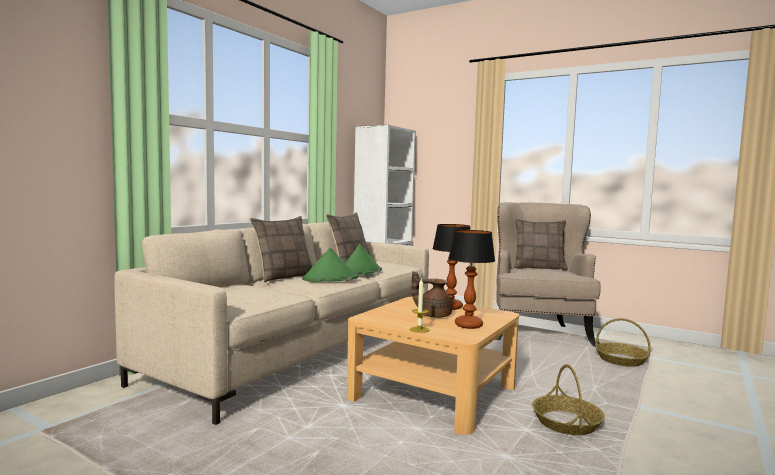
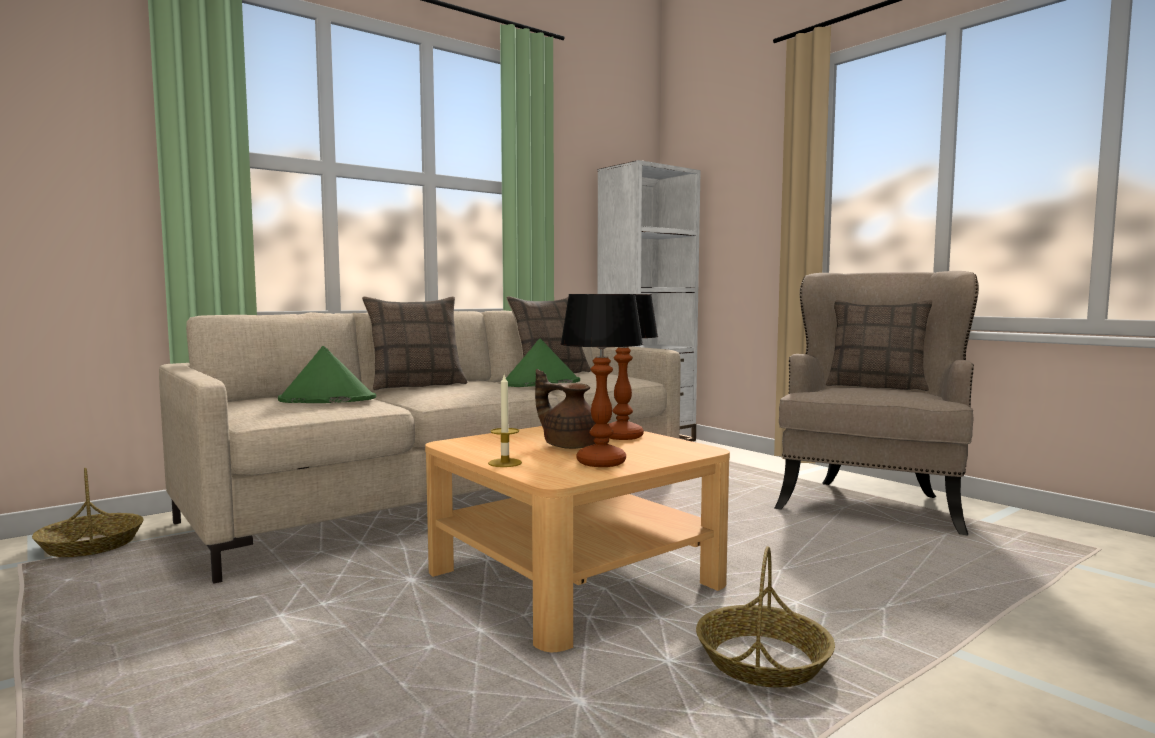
camera: 20 degrees right, 0 degrees up
green hat [302,248,358,282] -> green hat moved to [278,346,376,403]
basket [595,318,651,367] -> basket moved to [32,468,143,557]

